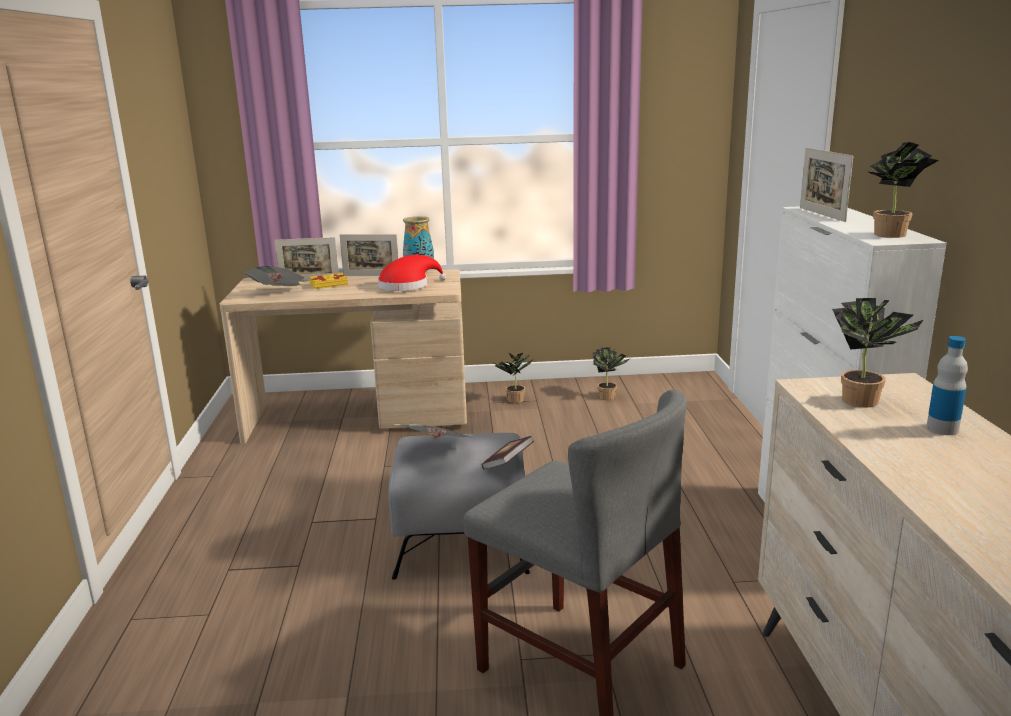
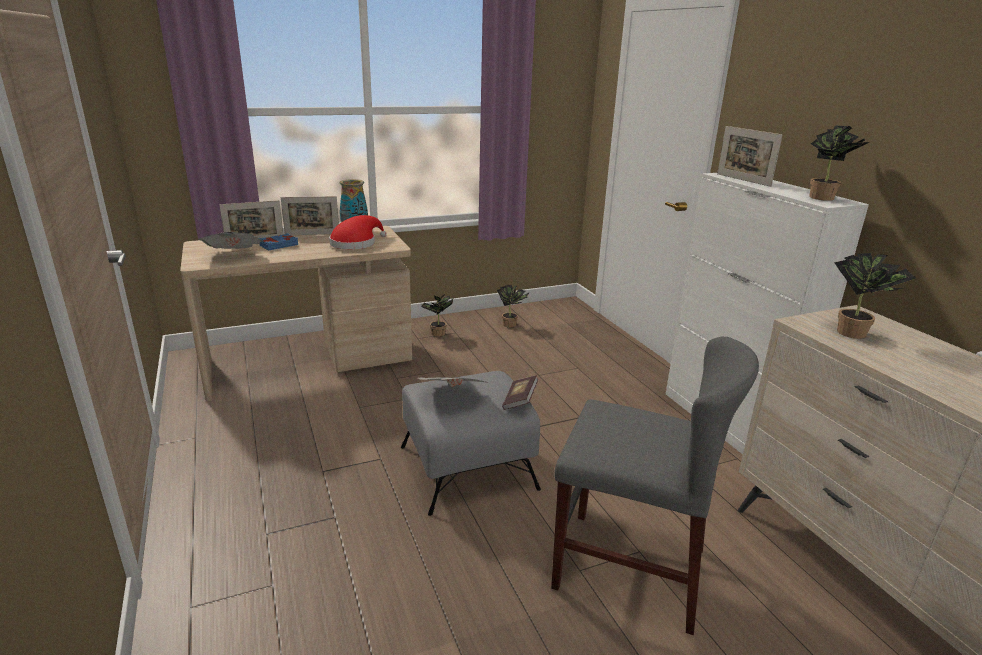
camera: 20 degrees left, 5 degrees up
yellow book [309,273,348,289] -> blue book [258,233,298,251]
bottle [926,336,968,435] -> none

